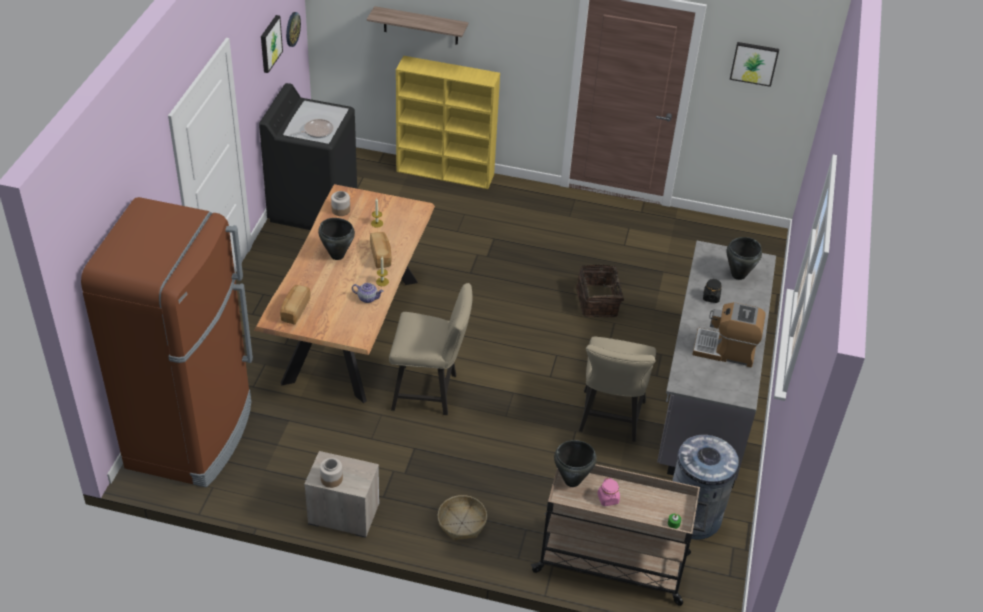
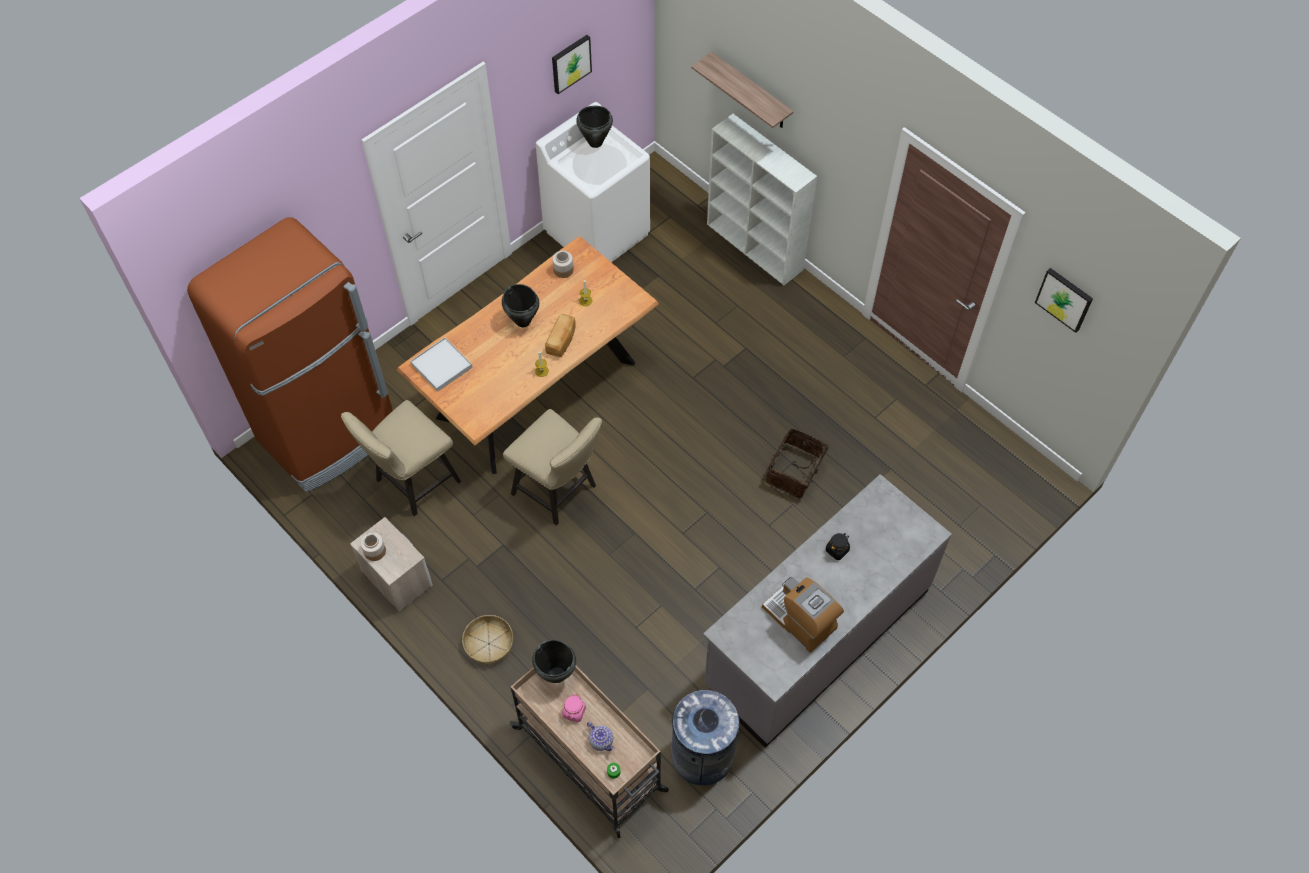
camera: 35 degrees right, 15 degrees up
black washing machine [259,83,357,230] -> white washing machine [536,102,650,262]
bread [280,285,310,325] -> white tray [410,337,473,392]
wall clock [286,12,301,47] -> none
frying pan [290,119,334,138] -> none
teapot [352,283,383,303] -> teapot moved to [587,722,615,751]
yellow bookcase [396,56,500,189] -> white bookcase [707,114,817,285]
beige chair [579,337,656,442] -> beige chair moved to [341,400,461,516]
black cooking pot [726,237,762,280] -> black cooking pot moved to [576,106,613,148]

